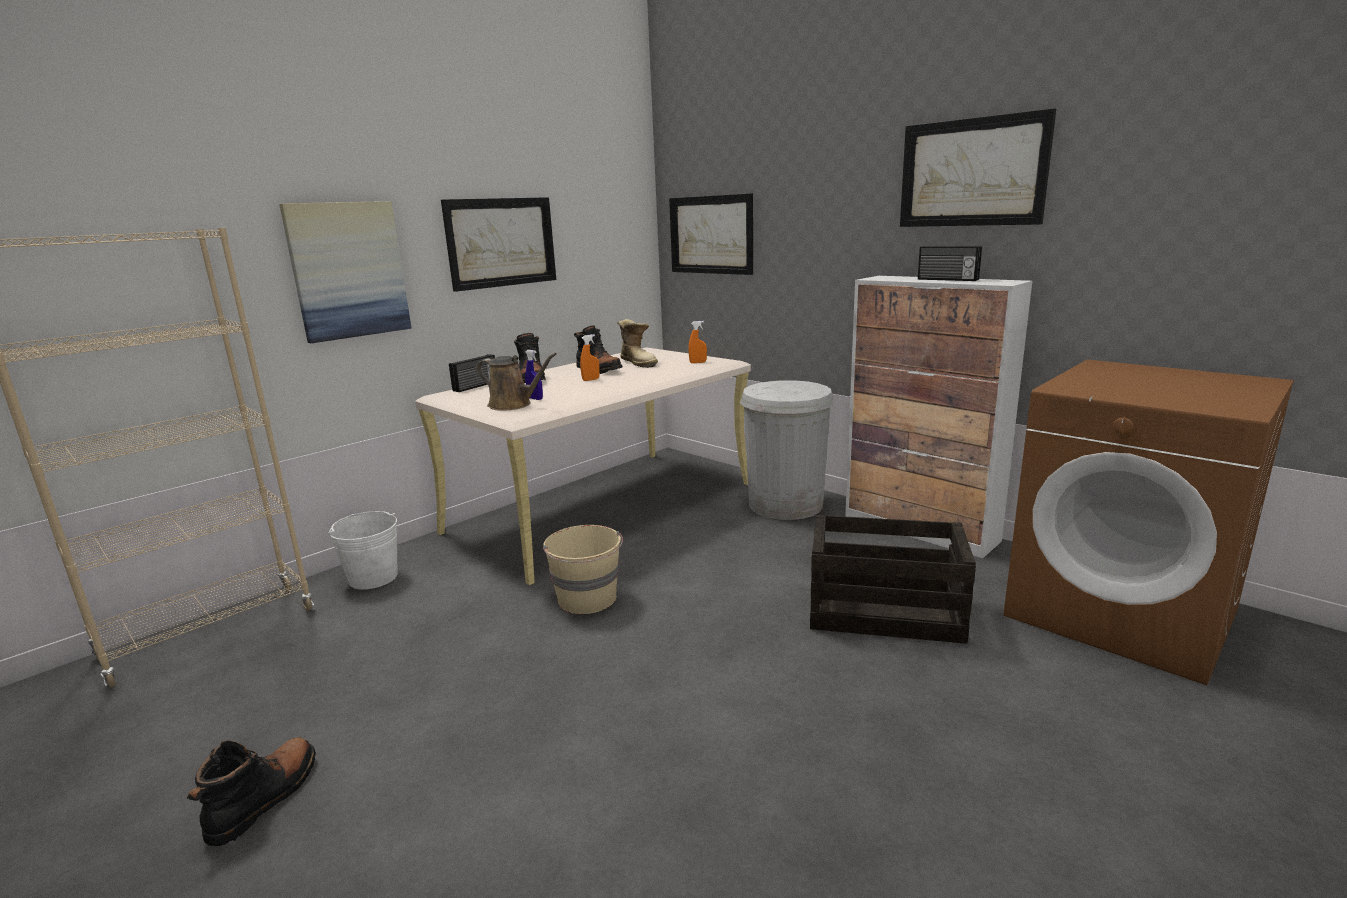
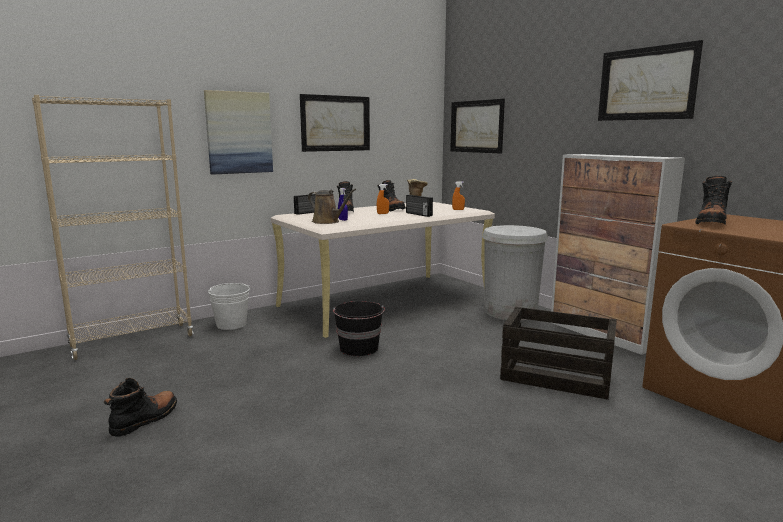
camera: 10 degrees right, 5 degrees down
beige bucket [543,525,623,614] -> black bucket [333,301,385,356]
radio [918,246,982,281] -> radio moved to [406,195,433,217]
none -> black boot [695,176,732,225]

